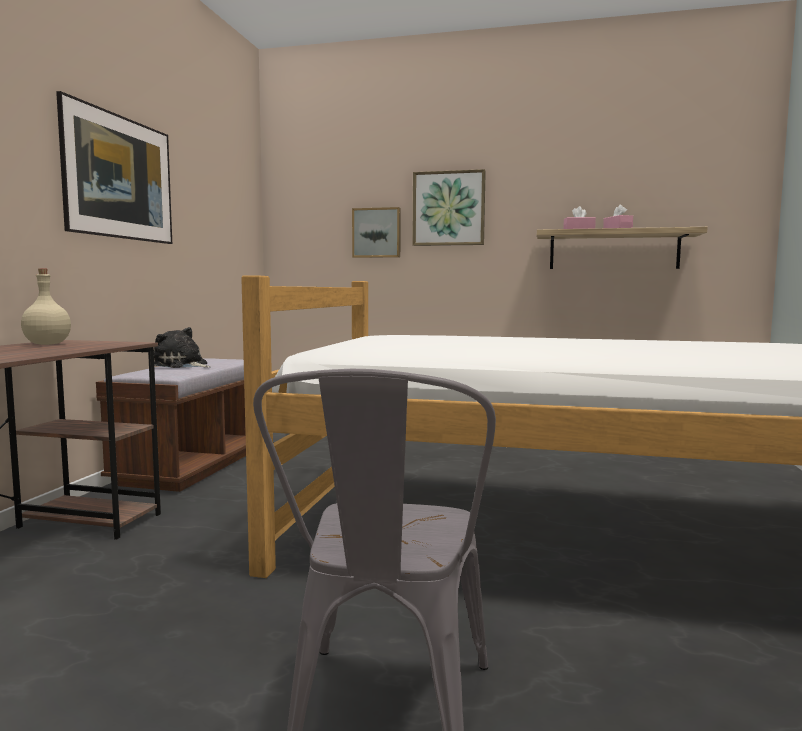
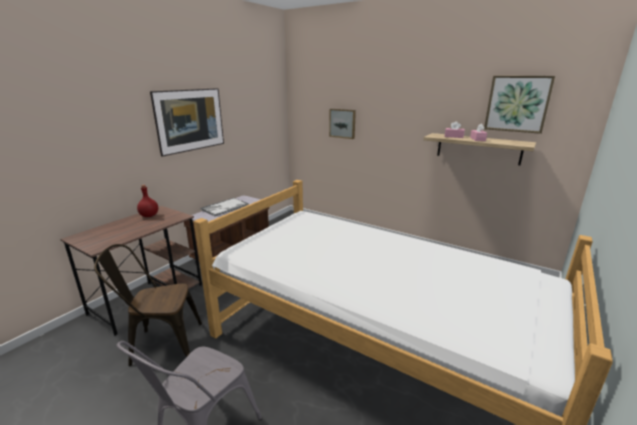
camera: 20 degrees right, 15 degrees up
beige bottle [21,268,71,345] -> red bottle [137,185,158,217]
plush toy [154,327,211,368] -> tray [201,198,249,216]
picture [412,169,486,246] -> picture moved to [484,76,555,134]
none -> brown chair [94,244,202,366]

